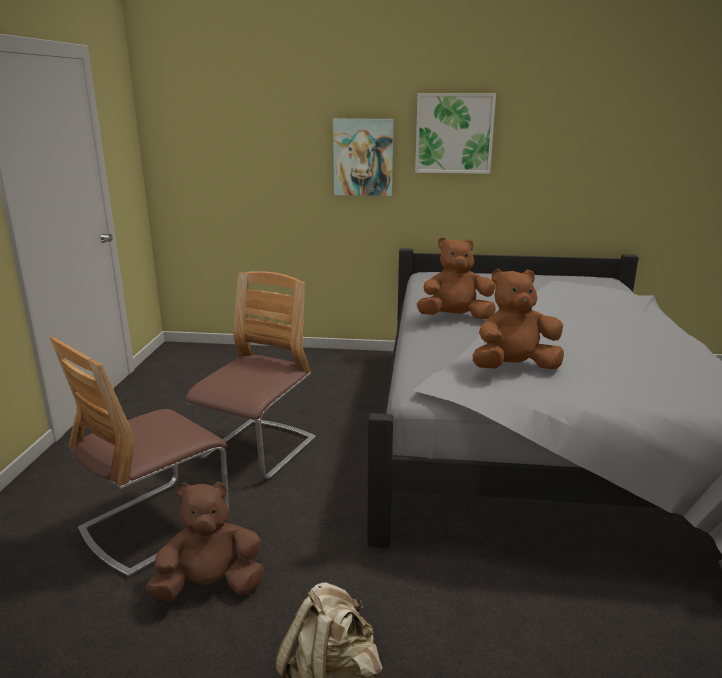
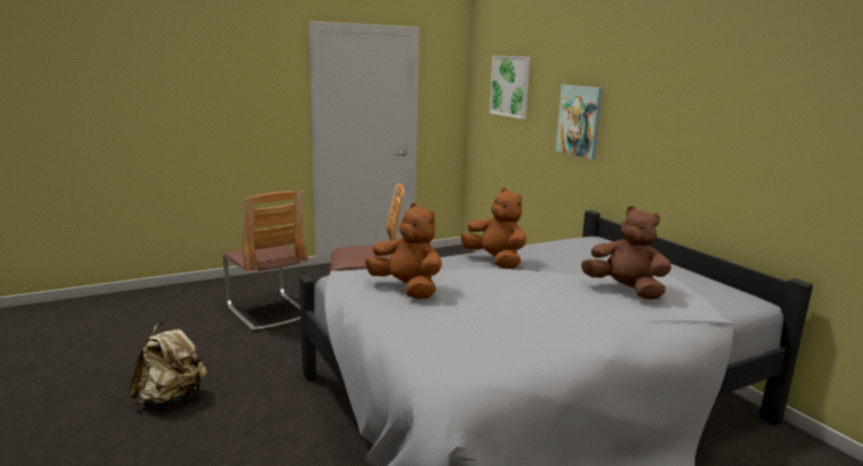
camera: 55 degrees right, 5 degrees down
chair [50,336,229,578] -> chair turned 135 degrees counterclockwise [223,191,308,332]
brown plush toy [145,481,264,602] -> brown plush toy moved to [581,206,671,299]
picture [415,93,496,174] -> picture moved to [489,56,530,119]

